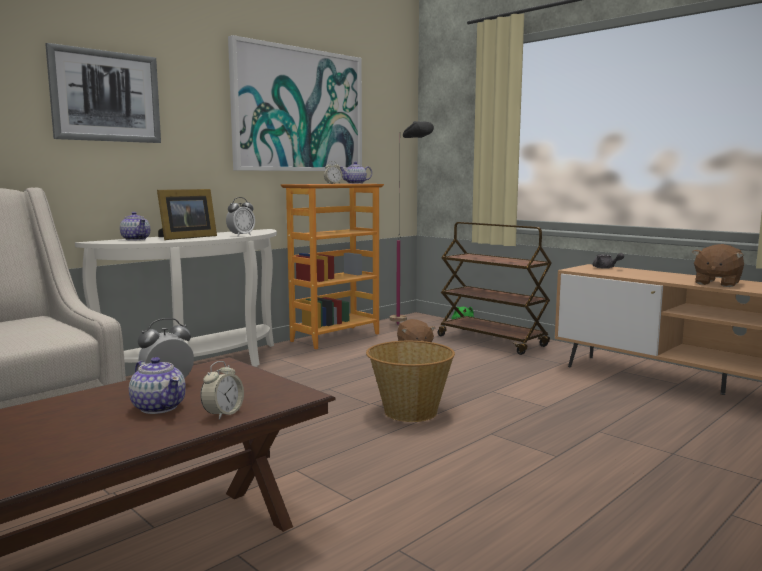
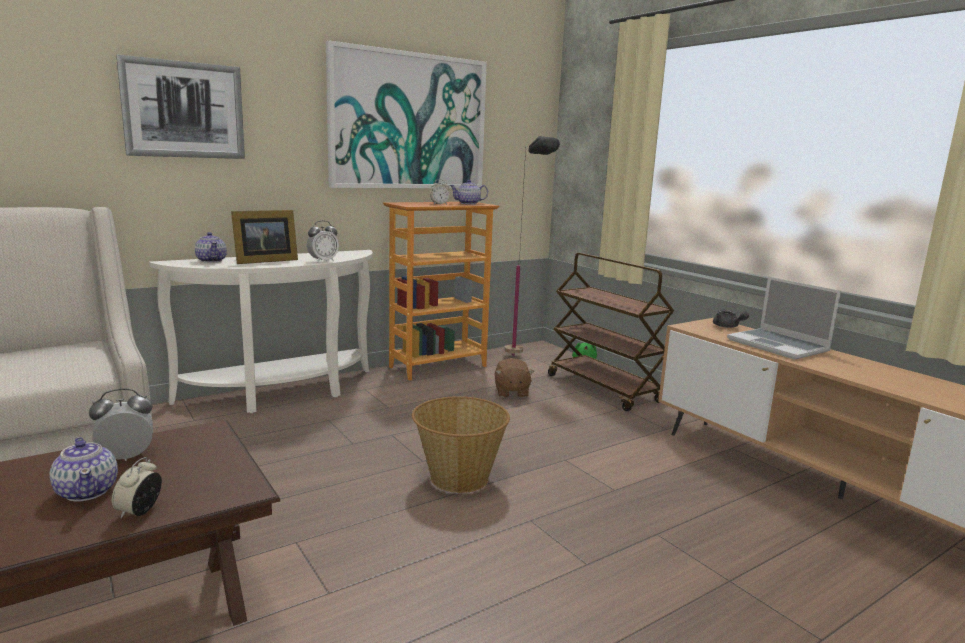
camera: 10 degrees right, 5 degrees up
alarm clock [200,361,244,420] -> alarm clock turned 150 degrees clockwise [112,457,162,518]
brown plush toy [693,244,744,287] -> none
none -> laptop [727,277,841,360]

